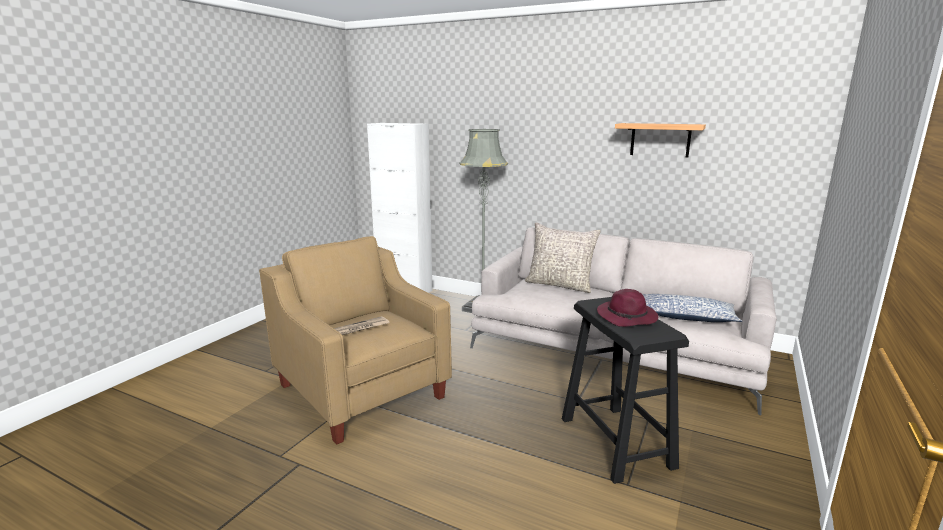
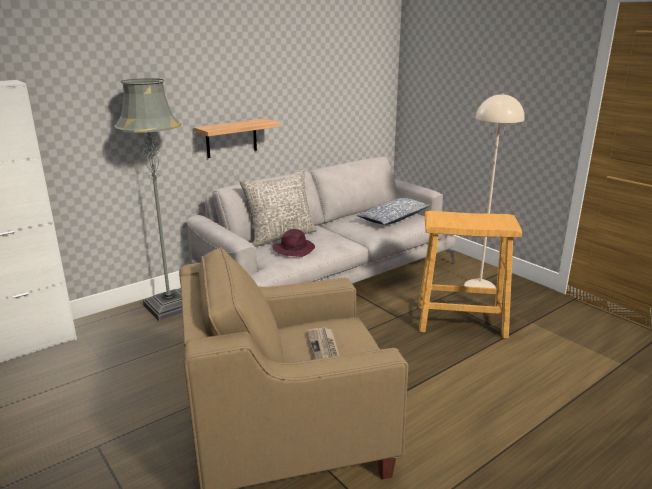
camera: 65 degrees left, 5 degrees up
black stool [562,297,689,484] -> beige stool [419,211,522,339]
purple hat [597,289,658,327] -> purple hat moved to [272,229,315,257]
shelf [615,123,706,157] -> shelf moved to [194,119,281,158]
none -> beige floor lamp [464,93,525,288]

